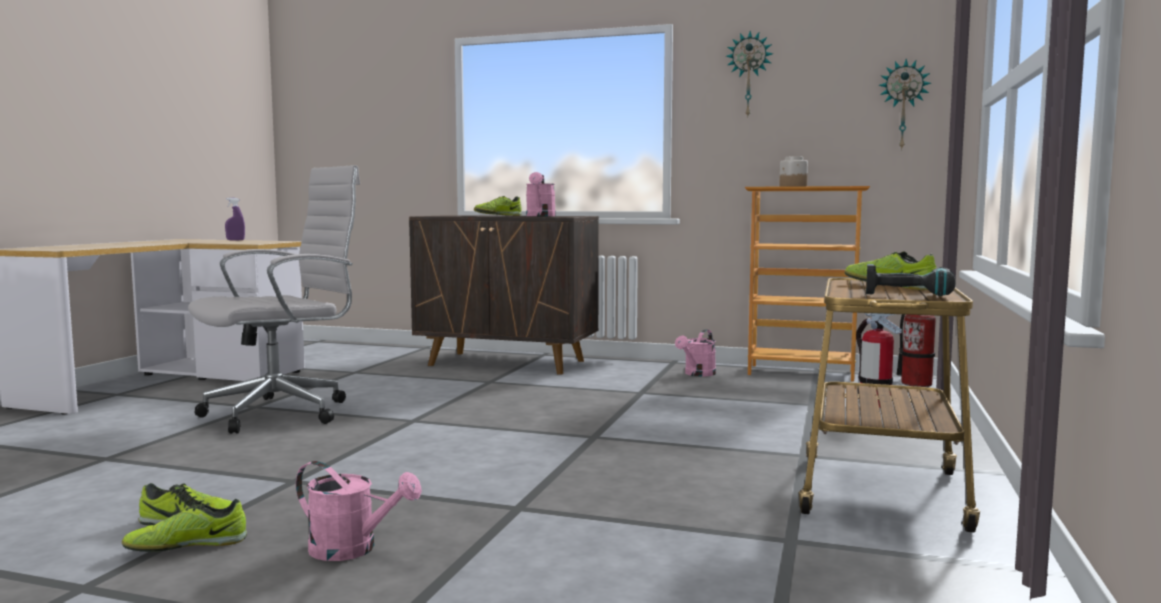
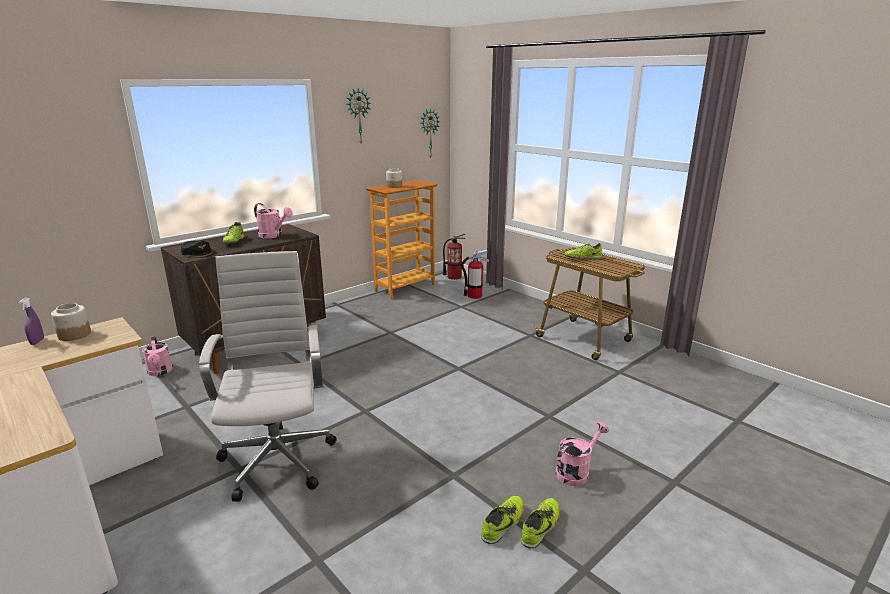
camera: 60 degrees left, 15 degrees up
shoe [122,499,247,552] -> shoe turned 150 degrees counterclockwise [521,498,560,548]
pink watering can [675,329,716,377] -> pink watering can moved to [142,336,173,376]
power drill [866,264,955,296] -> none
none -> jar [51,303,91,341]
none -> black cap [181,240,214,258]

